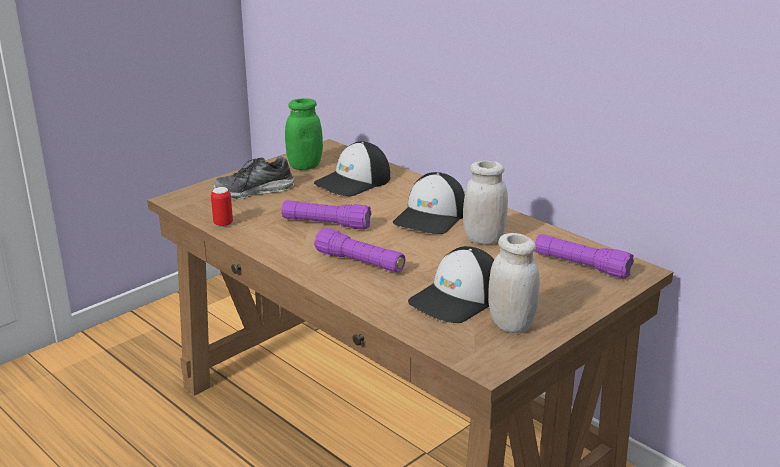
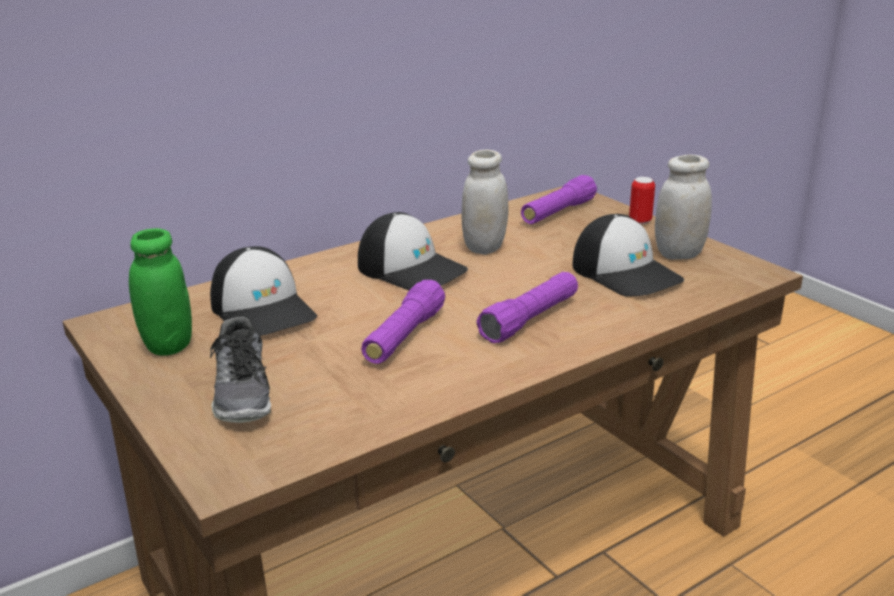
camera: 80 degrees left, 0 degrees up
can [211,187,233,227] -> can moved to [629,177,655,224]

